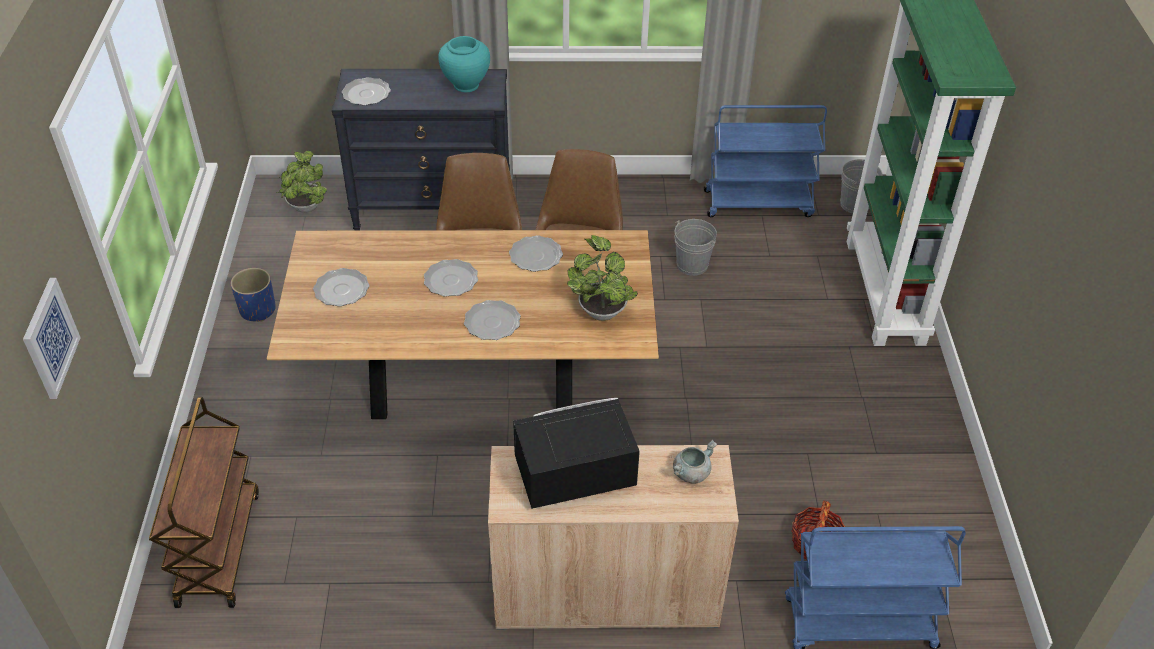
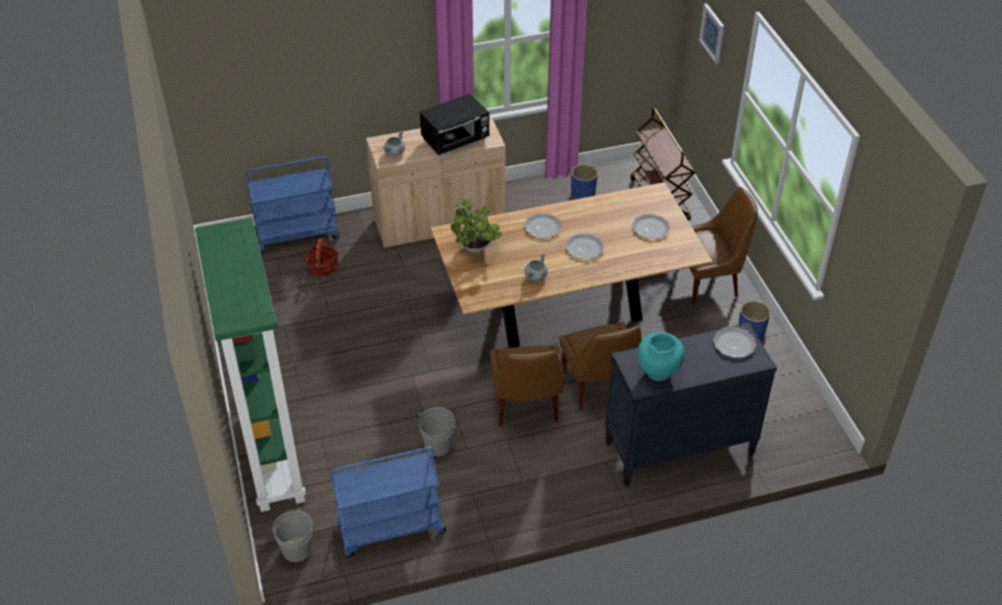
camera: 165 degrees right, 0 degrees up
potted plant [277,150,327,213] -> none
plate [509,235,563,272] -> grey cooking pot [525,253,547,281]
none -> blue planter [571,164,598,199]
none -> brown chair [689,187,758,304]

